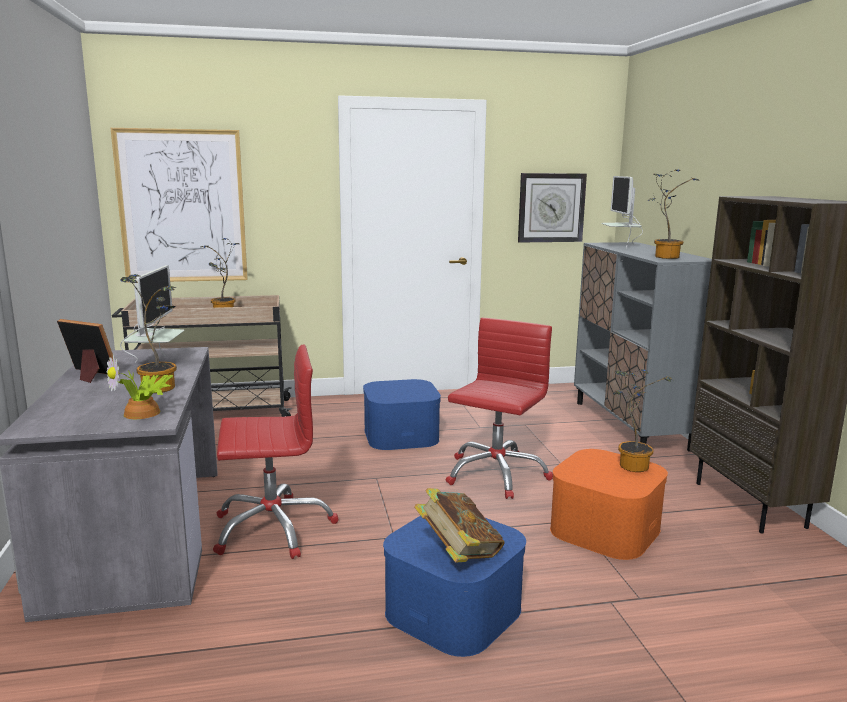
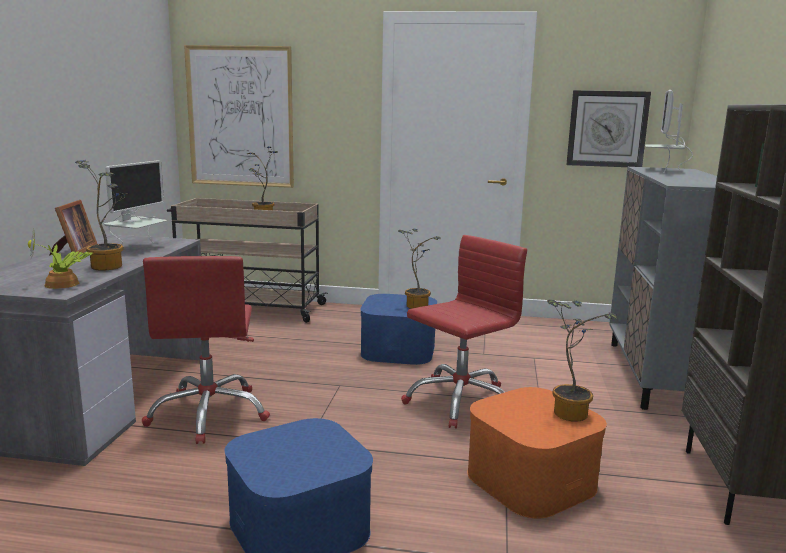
camera: 20 degrees right, 0 degrees up
picture frame [57,319,119,383] -> picture frame turned 45 degrees clockwise [49,200,97,256]
red office chair [213,345,338,559] -> red office chair turned 75 degrees clockwise [142,256,270,444]
book [414,488,505,562] -> none
potted plant [648,169,698,259] -> potted plant moved to [398,228,442,309]

